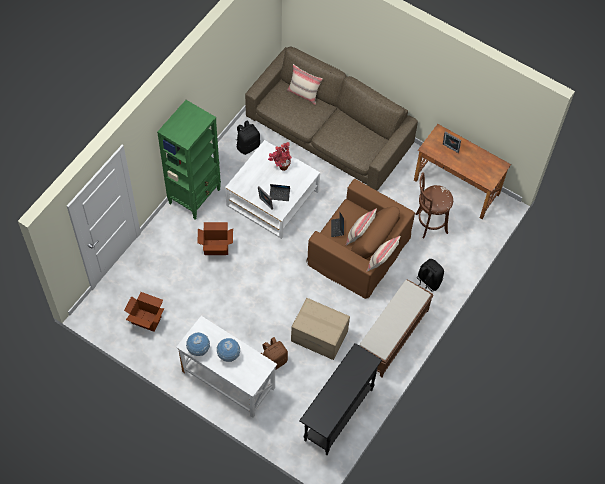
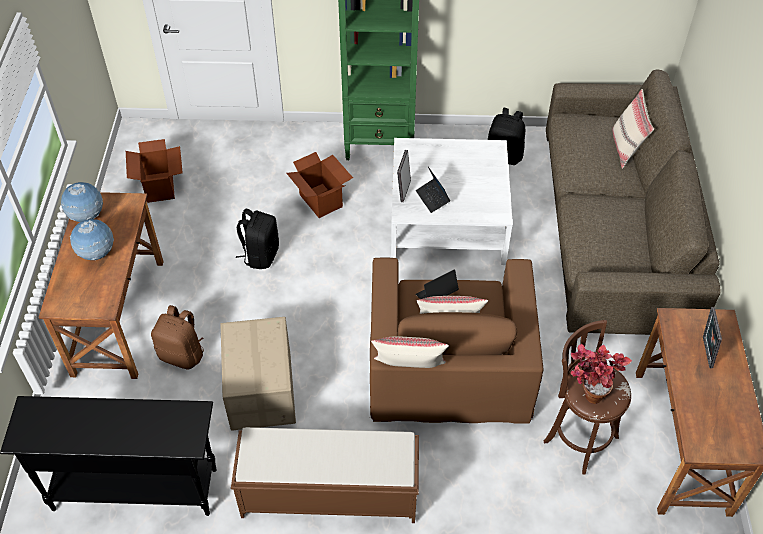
camera: 60 degrees right, 10 degrees down
white desk [176,316,277,418] -> brown desk [38,192,163,379]
potted plant [268,142,292,171] -> potted plant moved to [571,344,632,404]
black backpack [417,259,444,292] -> black backpack moved to [236,209,279,269]

